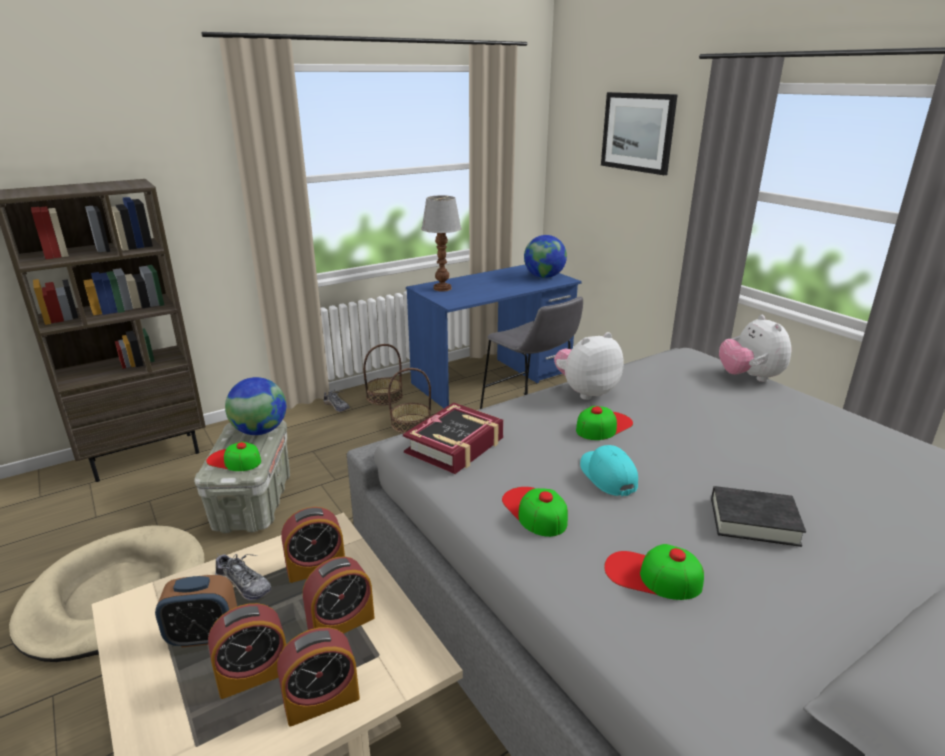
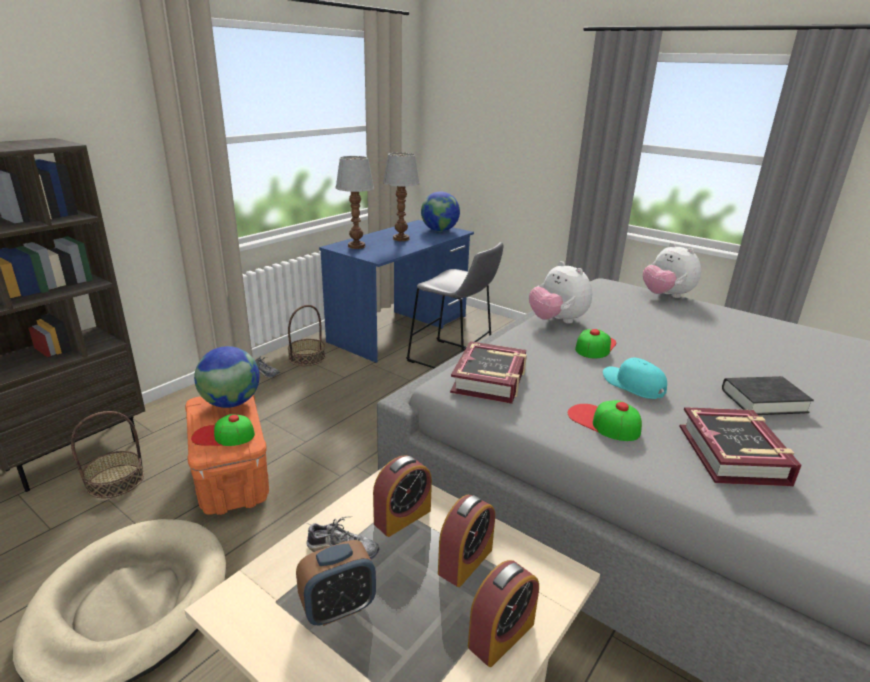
camera: 20 degrees left, 0 degrees up
grey storage box [194,420,290,533] -> orange storage box [185,394,269,515]
alarm clock [208,603,286,699] -> none
basket [388,368,431,433] -> basket moved to [71,411,144,498]
plush toy [554,332,624,400] -> plush toy turned 75 degrees counterclockwise [529,261,592,323]
picture [601,92,678,175] -> none
cap [604,544,704,600] -> book [679,407,802,486]
none -> table lamp [383,153,420,241]

